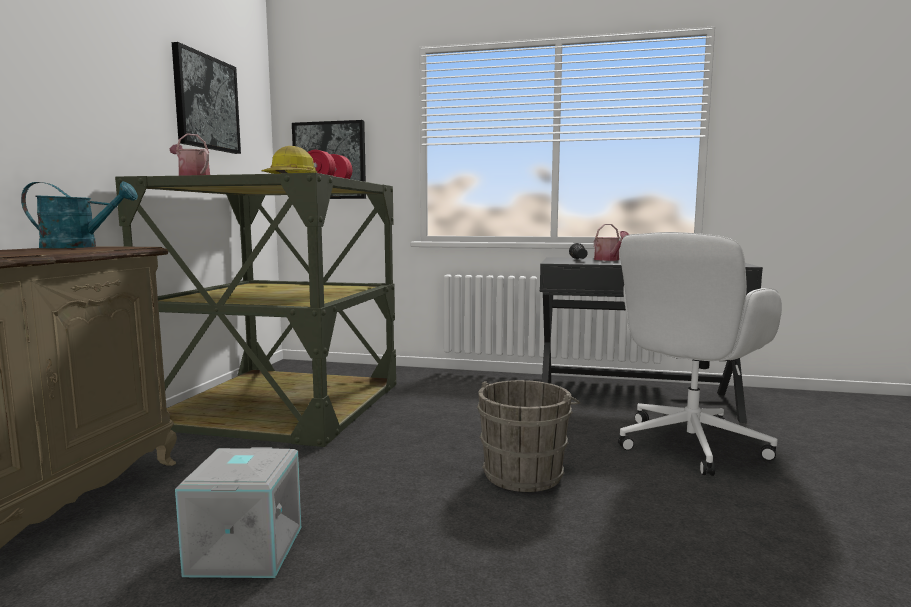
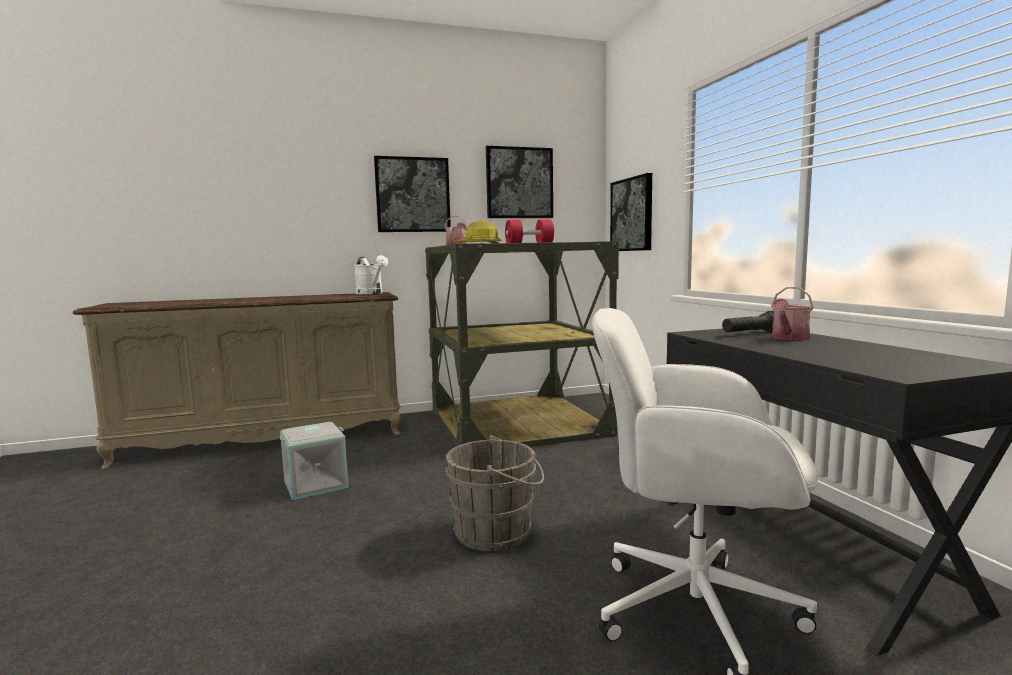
camera: 60 degrees right, 0 degrees up
turquoise watering can [21,181,138,248] -> white watering can [354,255,388,294]
none -> picture [374,156,451,232]

